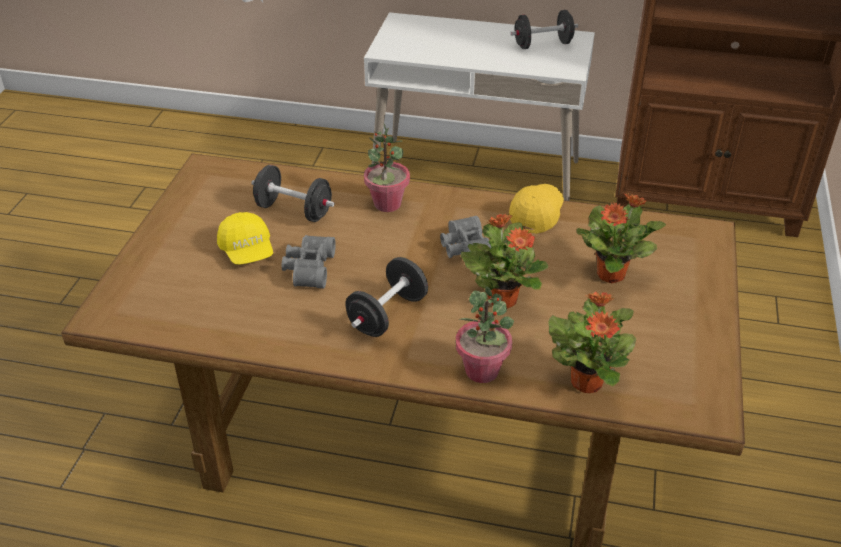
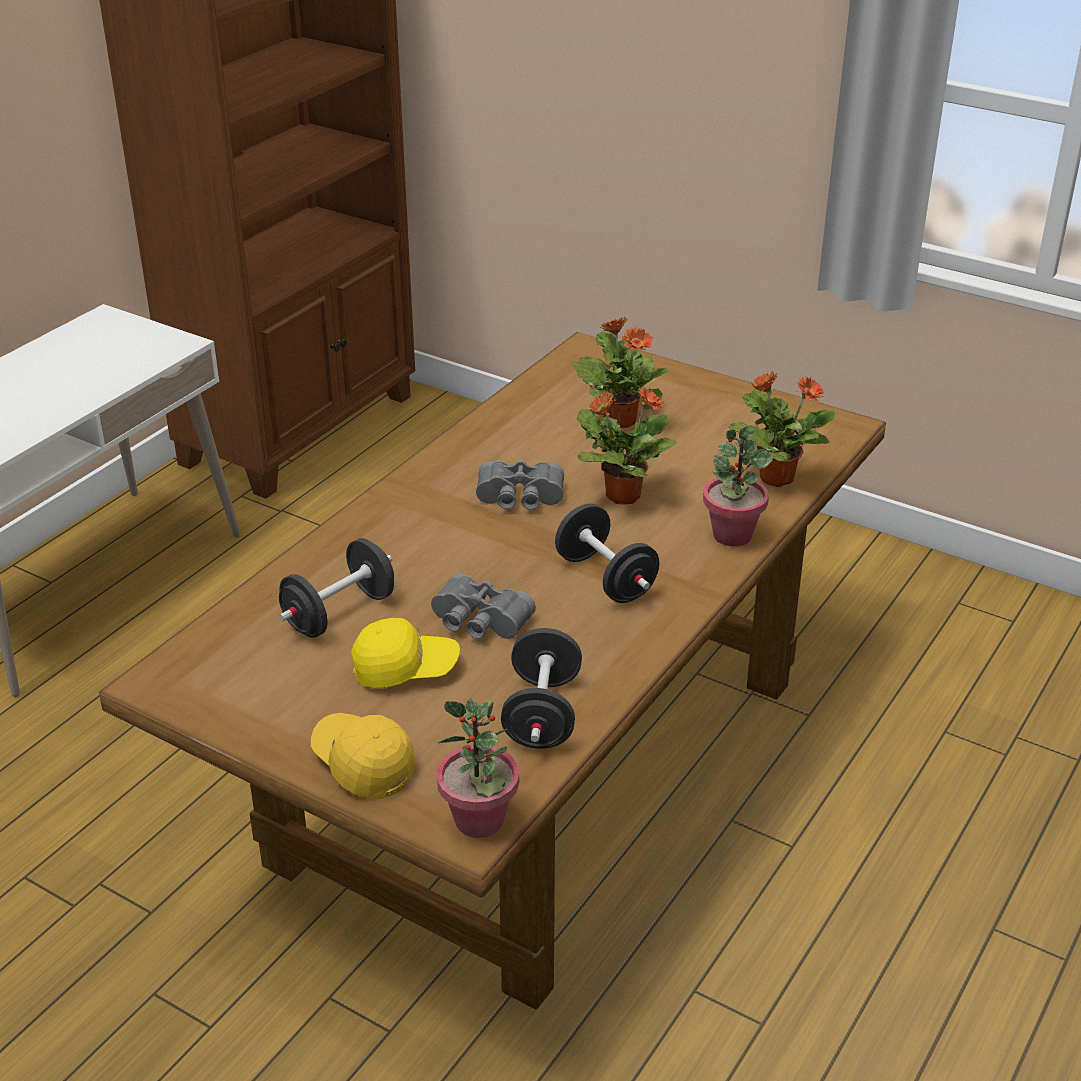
camera: 70 degrees left, 5 degrees down
potted plant [364,124,410,212] -> potted plant moved to [437,698,519,838]
yellow cap [509,184,564,234] -> yellow cap moved to [311,713,415,798]
black dumbbell [510,10,578,49] -> black dumbbell moved to [501,628,582,749]

